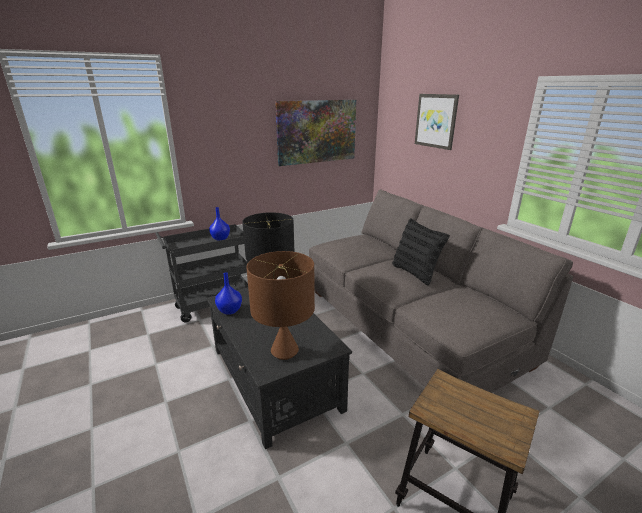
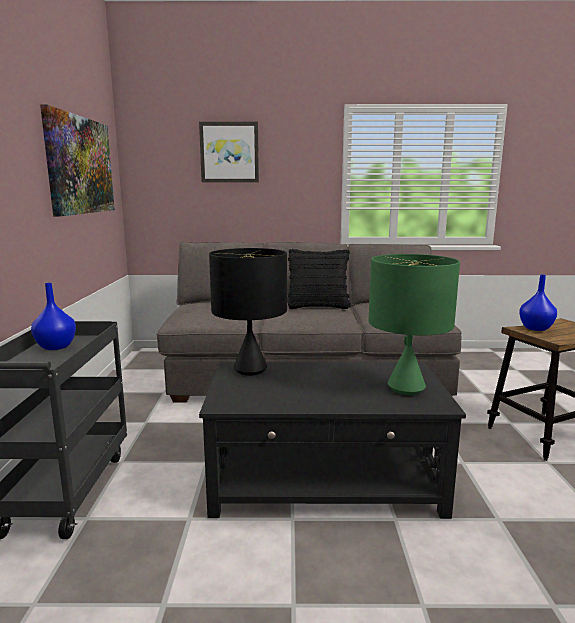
camera: 60 degrees left, 10 degrees down
blue vase [215,272,242,315] -> blue vase moved to [519,275,557,331]
brown table lamp [247,251,315,360] -> green table lamp [369,254,460,395]

